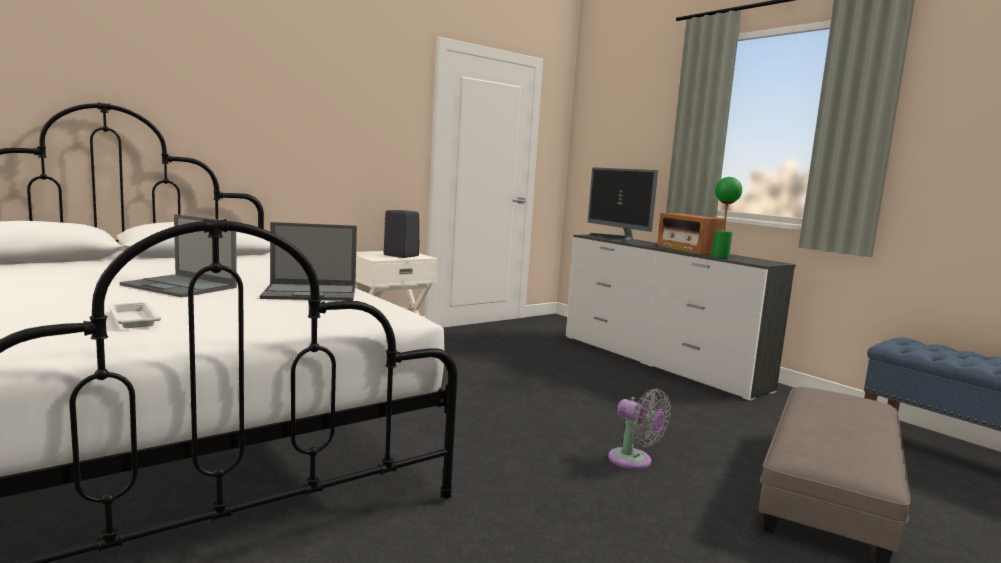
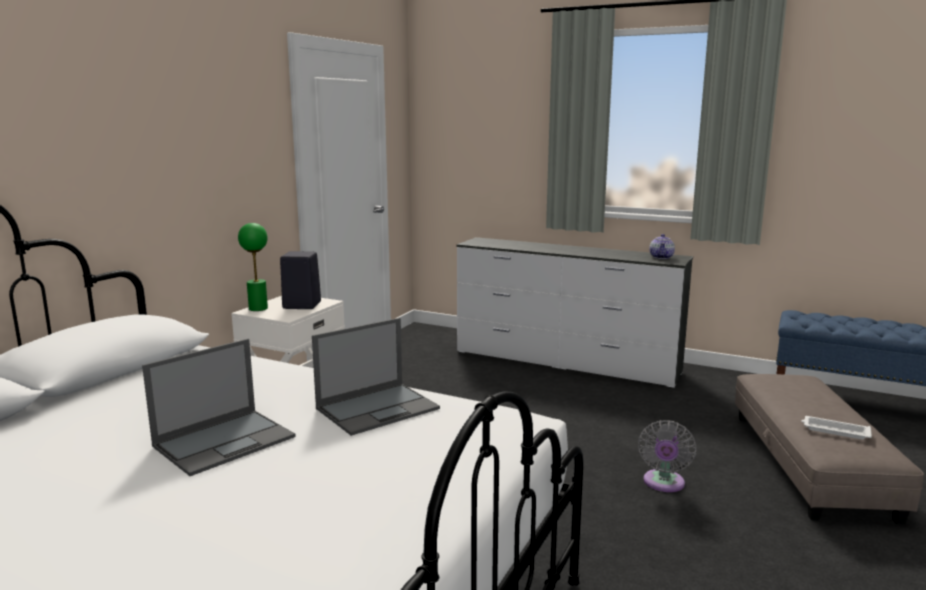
camera: 25 degrees left, 5 degrees up
white tray [108,302,161,328] -> white tray moved to [801,416,872,440]
laptop [120,214,237,297] -> laptop turned 45 degrees counterclockwise [142,339,295,476]
monitor [588,167,658,243] -> none
grey fan [608,389,671,470] -> grey fan turned 90 degrees clockwise [638,420,696,492]
radio [657,213,726,254] -> none
green table lamp [712,177,742,258] -> green table lamp moved to [238,223,268,311]
none -> teapot [649,234,675,259]

